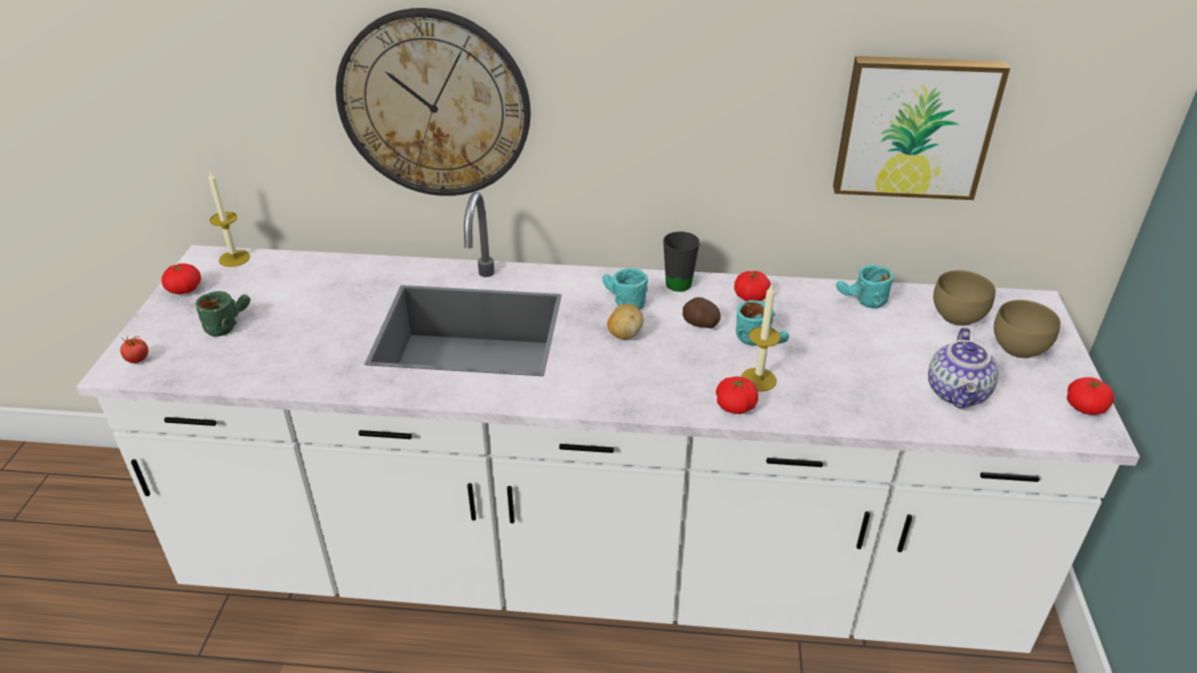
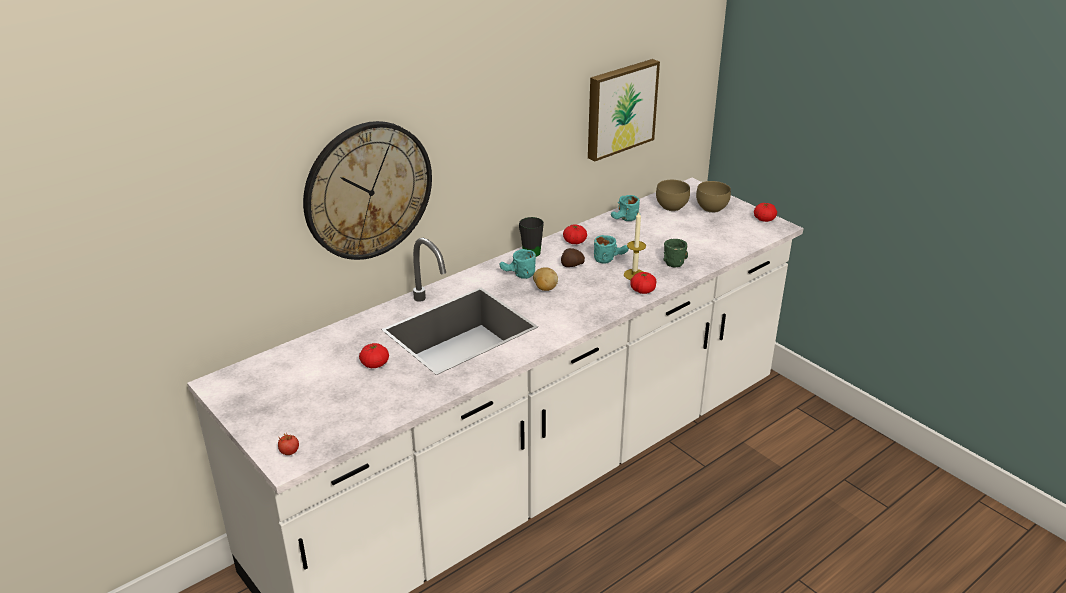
camera: 45 degrees left, 5 degrees down
tomato [162,263,201,294] -> tomato moved to [359,343,389,368]
green mug [195,291,250,337] -> green mug moved to [663,239,688,268]
candle [208,172,250,267] -> none
teapot [928,327,998,409] -> none

